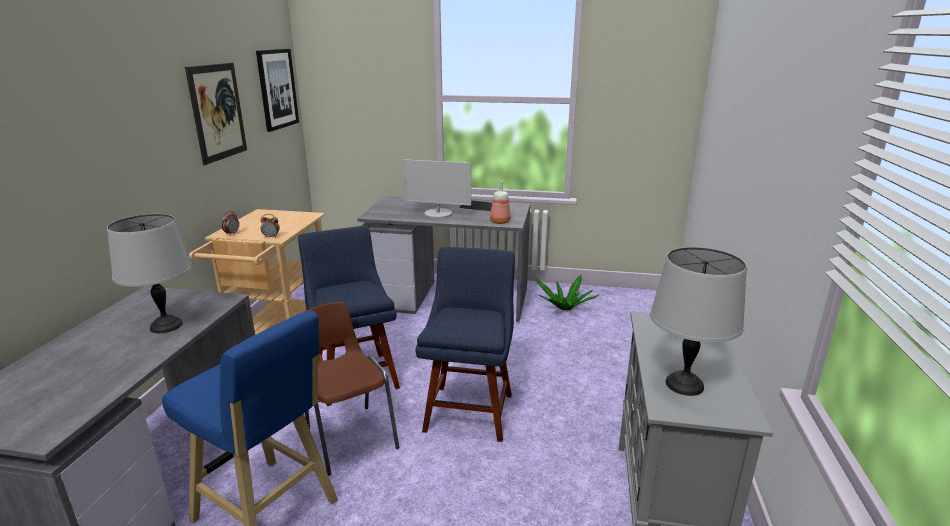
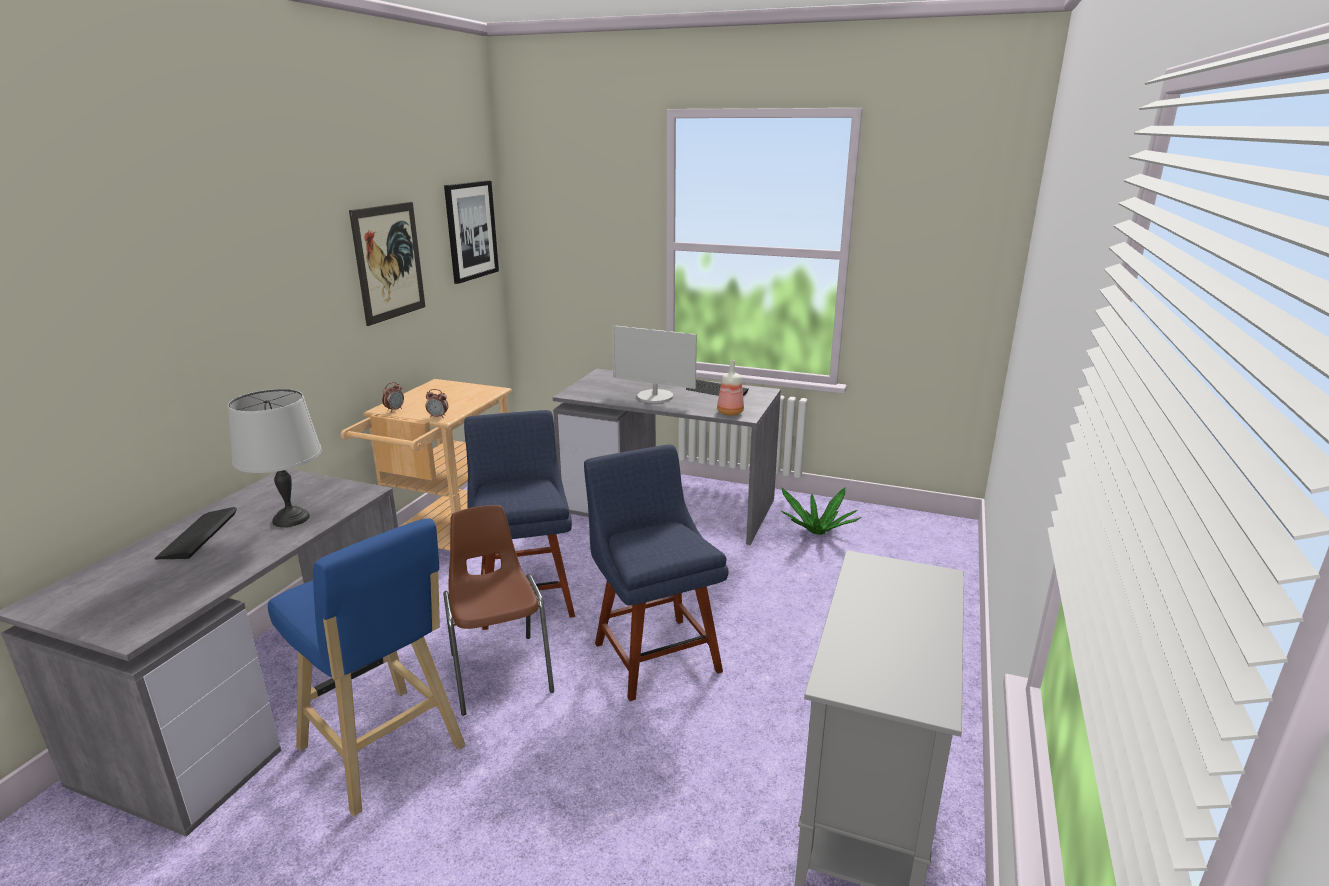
camera: 10 degrees right, 0 degrees up
blue chair [416,247,515,442] -> blue chair turned 45 degrees counterclockwise [584,445,729,701]
grey table lamp [650,247,747,396] -> none
none -> keyboard [154,507,237,559]

